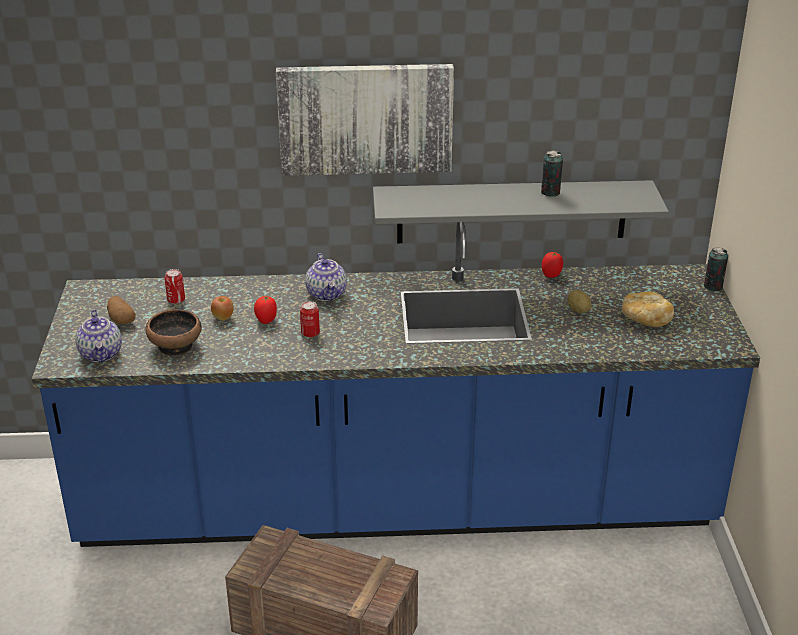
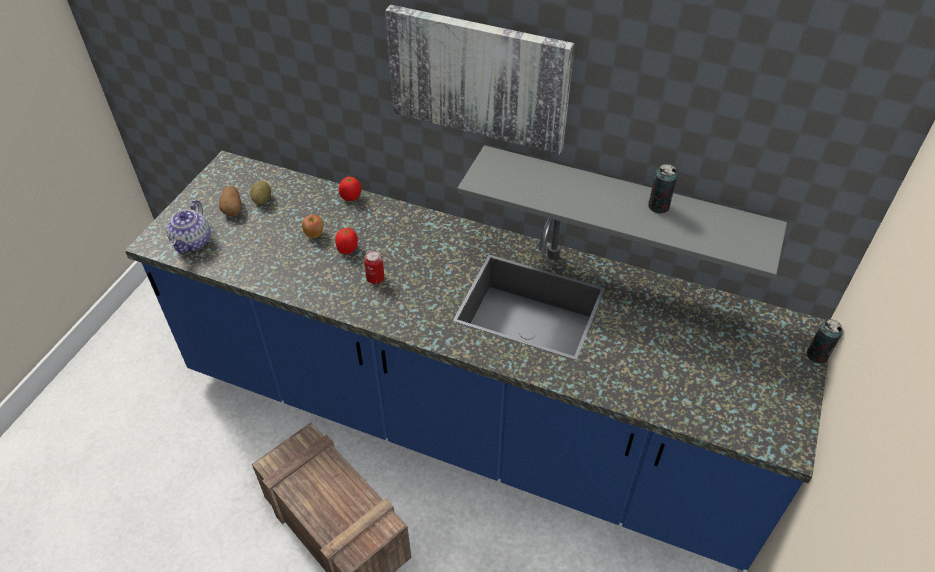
camera: 25 degrees right, 15 degrees up
bowl [145,309,202,356] -> none
can [165,269,185,304] -> none
teapot [305,253,347,301] -> none
tomato [542,252,563,278] -> tomato moved to [339,177,361,201]
potato [567,290,591,313] -> potato moved to [250,181,271,204]
bread [622,292,674,327] -> none

